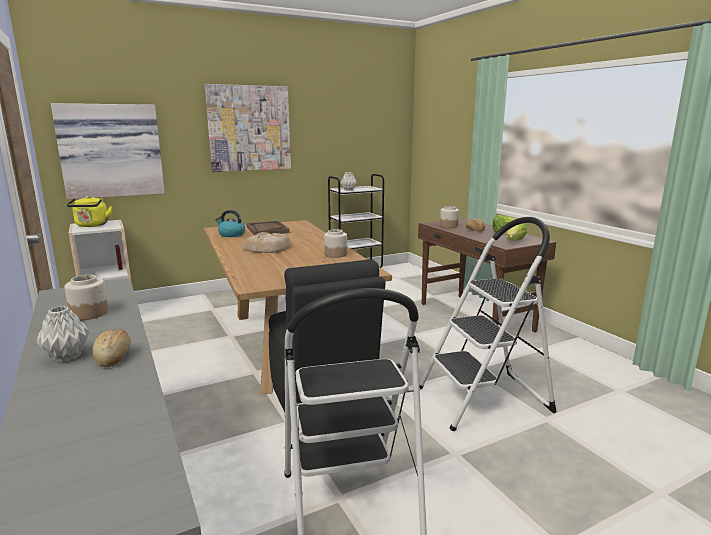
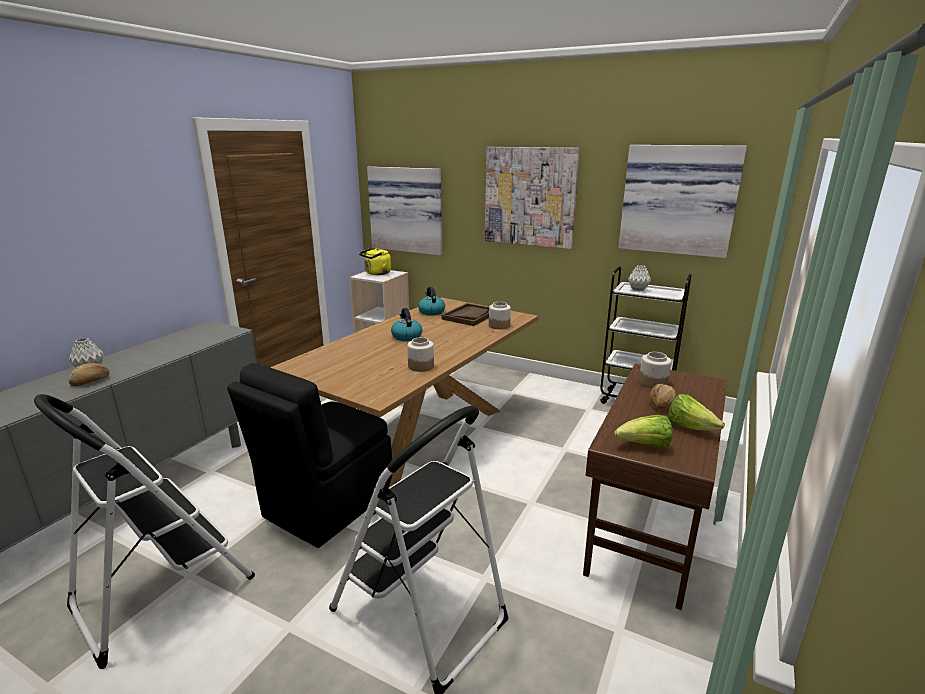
camera: 55 degrees right, 5 degrees up
jar [65,275,108,320] -> jar moved to [489,302,511,329]
bread [243,232,291,253] -> kettle [391,308,422,341]
none -> picture [618,145,747,258]

